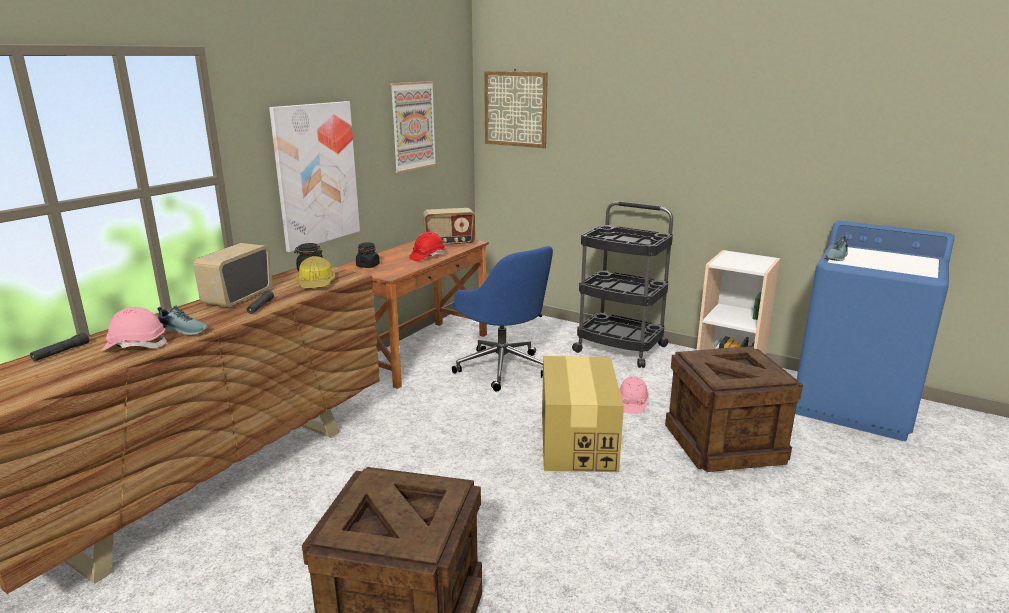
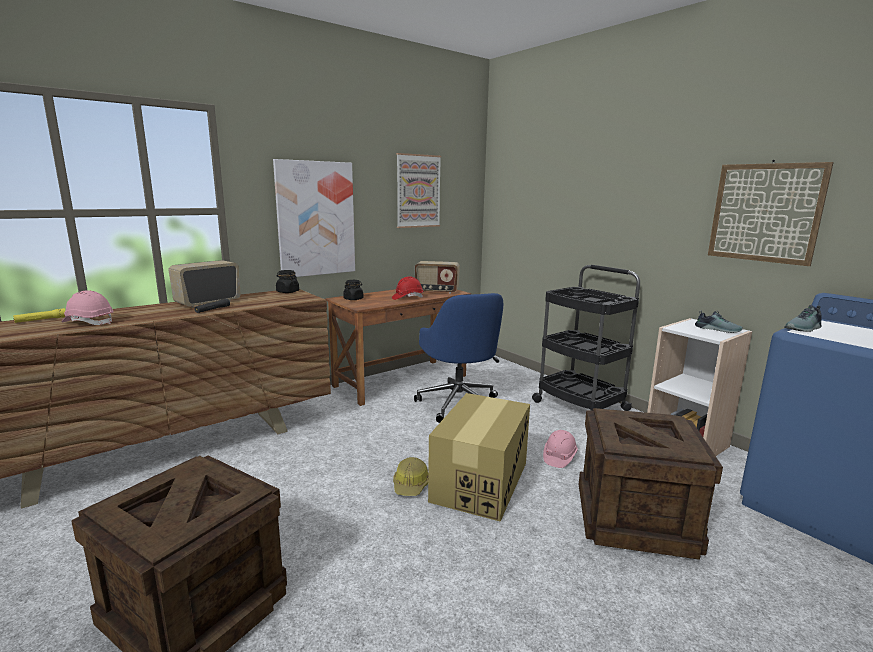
camera: 20 degrees right, 5 degrees down
black flashlight [30,333,90,361] -> yellow flashlight [13,308,65,323]
shoe [158,306,209,335] -> shoe moved to [695,311,743,333]
hard hat [296,256,335,288] -> hard hat moved to [393,457,428,496]
picture [484,69,548,148] -> picture moved to [708,160,834,266]

